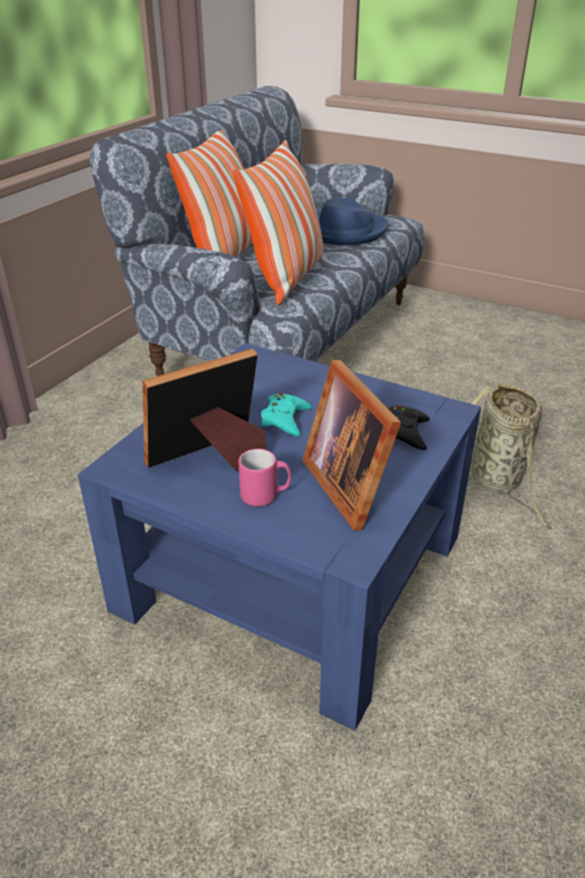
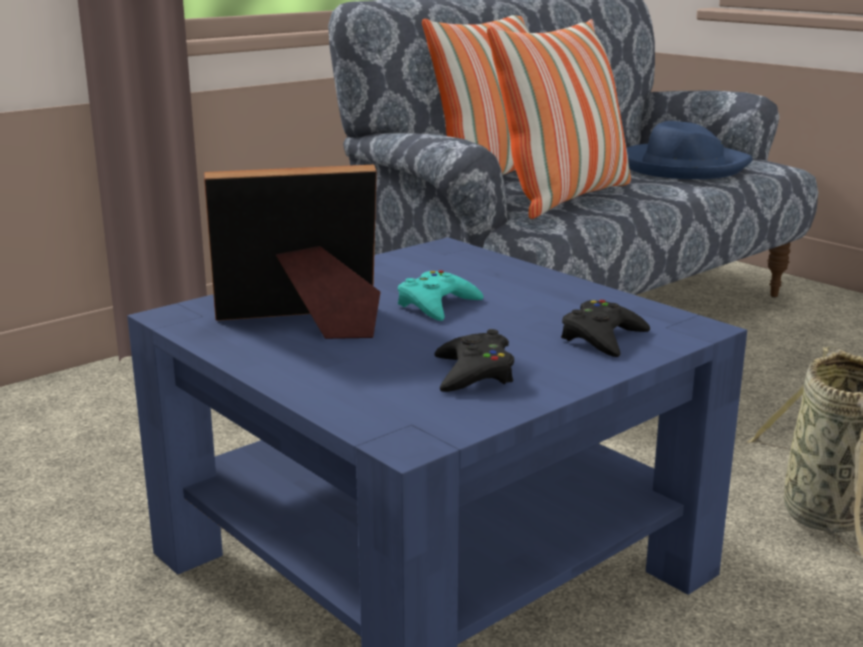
camera: 20 degrees right, 15 degrees down
pink mug [239,449,291,507] -> none
picture frame [303,360,401,531] -> black game controller [434,329,514,392]

